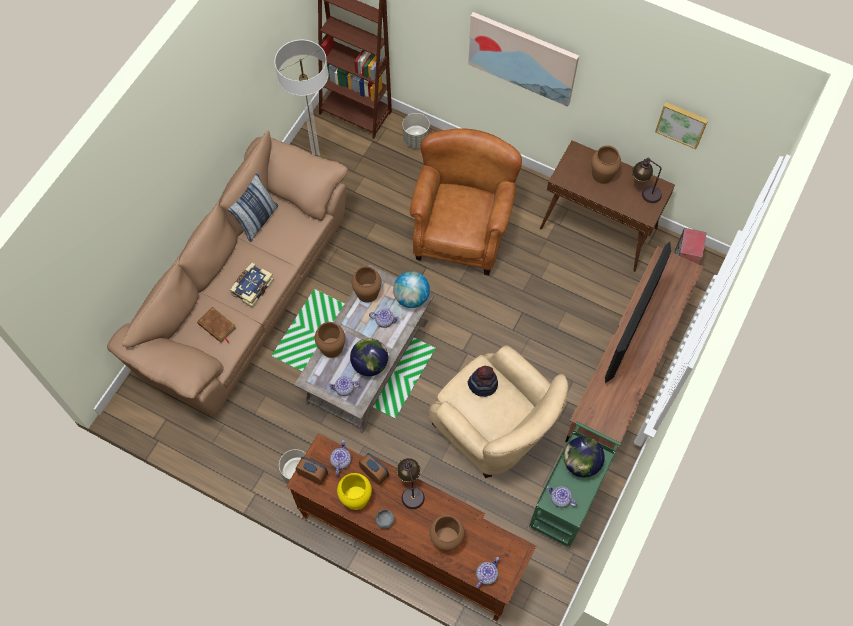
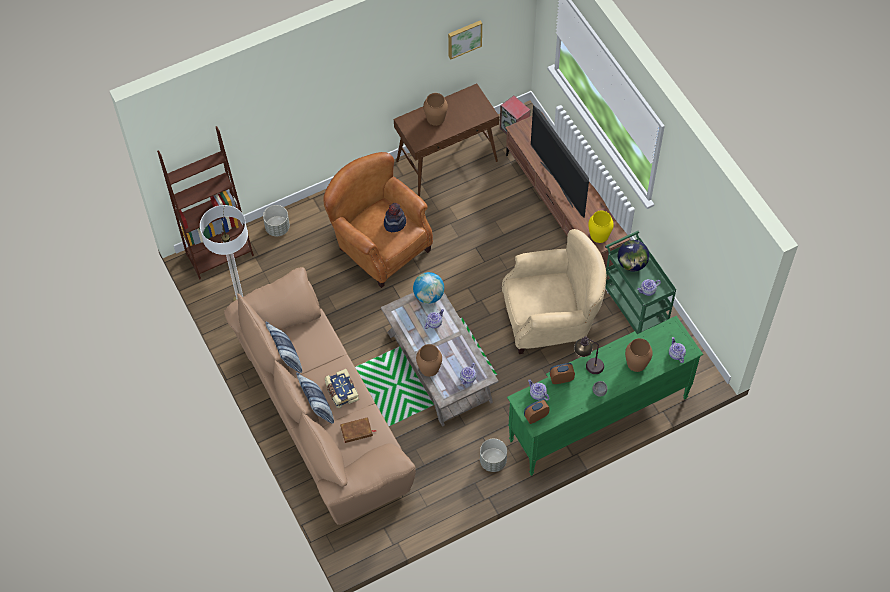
camera: 55 degrees left, 5 degrees down
brown cabinet [286,433,536,622] -> green cabinet [507,316,703,476]
yellow vase [337,473,372,510] -> yellow vase moved to [588,211,614,243]
globe [350,338,388,376] -> none
brown vase [351,266,381,303] -> none
picture [468,12,579,107] -> none
hat [468,366,498,397] -> hat moved to [384,203,406,232]
table lamp [632,157,662,203] -> none
none -> pillow [296,373,334,423]

